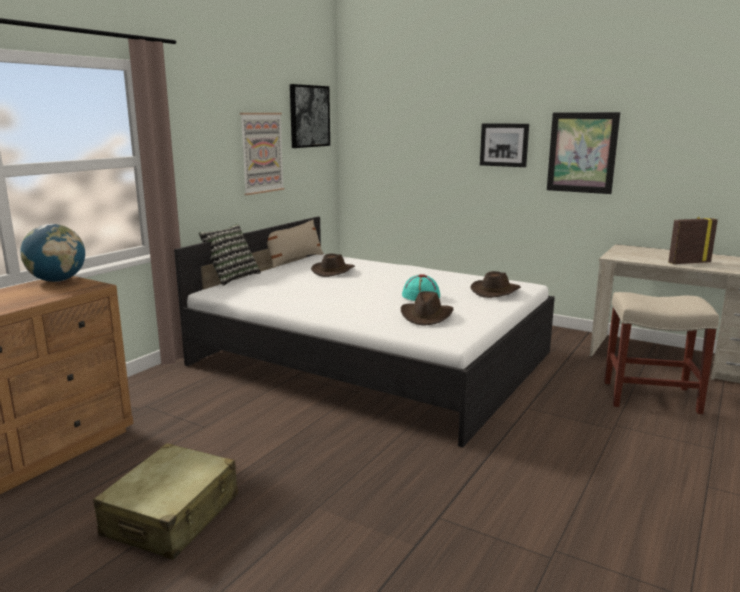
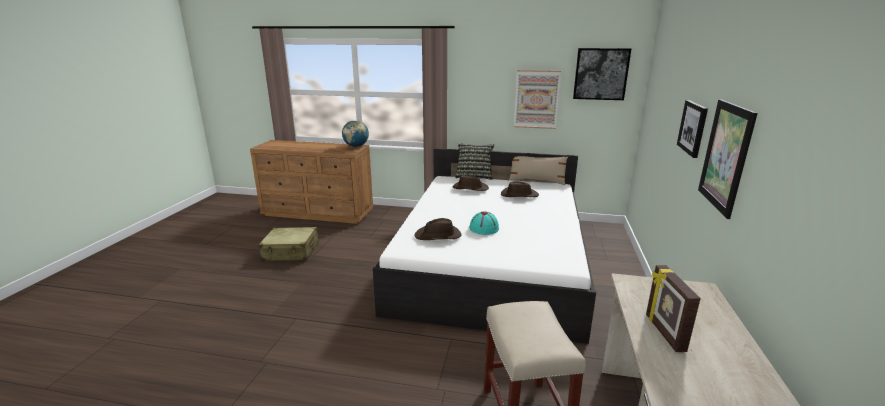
camera: 70 degrees right, 5 degrees up
brown hat [470,271,521,298] -> brown hat moved to [453,174,489,191]
picture frame [668,217,718,264] -> picture frame turned 150 degrees counterclockwise [646,265,701,352]

